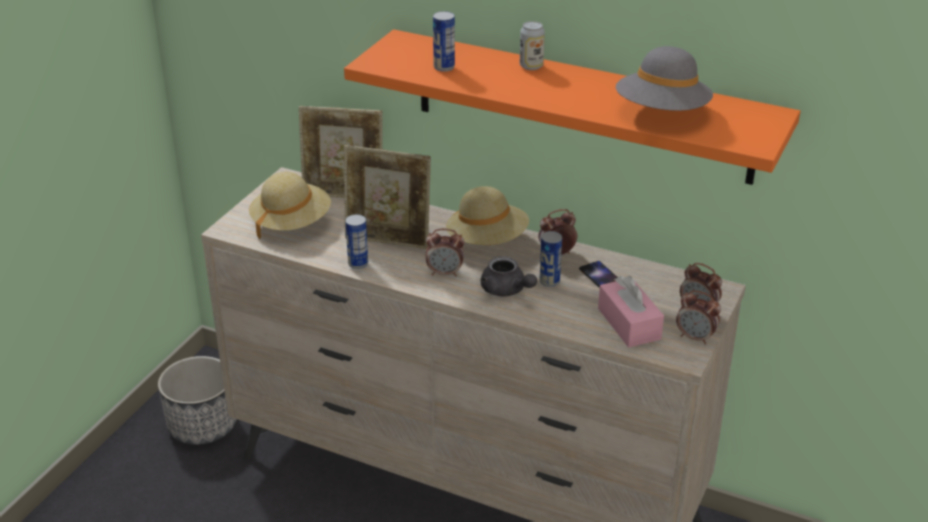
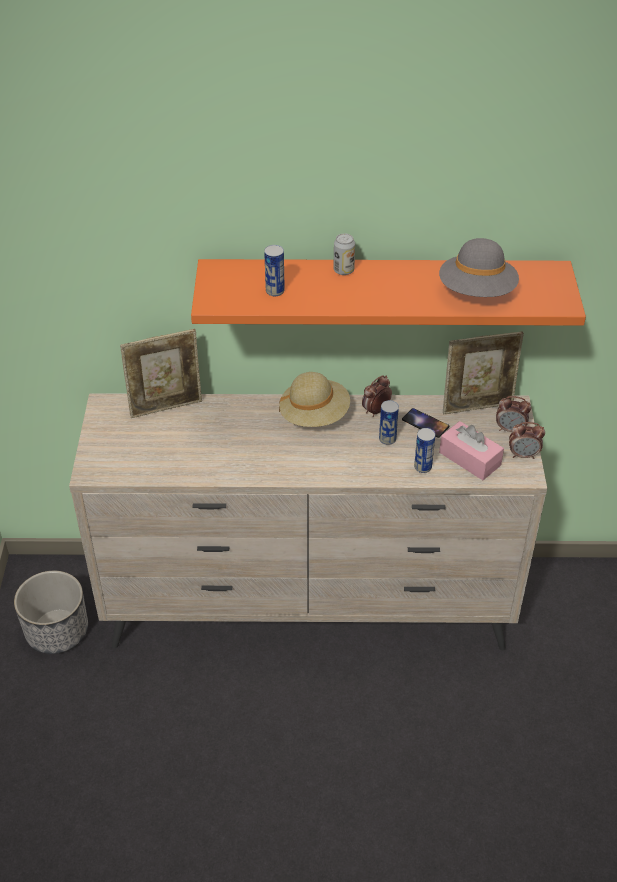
camera: 25 degrees left, 10 degrees up
beige hat [249,172,331,239] -> none
picture frame [344,145,431,249] -> picture frame moved to [443,331,524,414]
can [345,214,368,269] -> can moved to [414,428,435,473]
alarm clock [426,229,464,276] -> none
grey teapot [481,256,537,297] -> none

